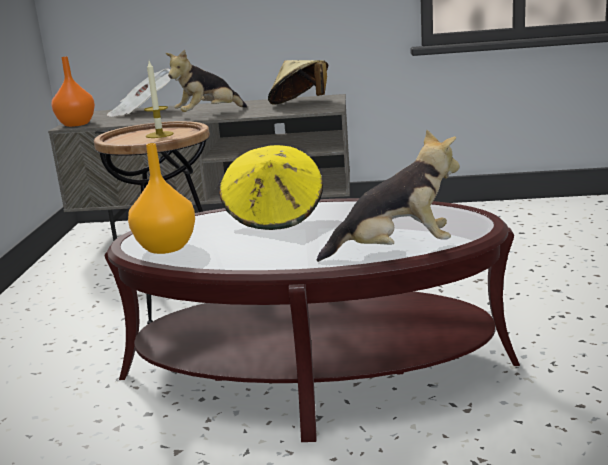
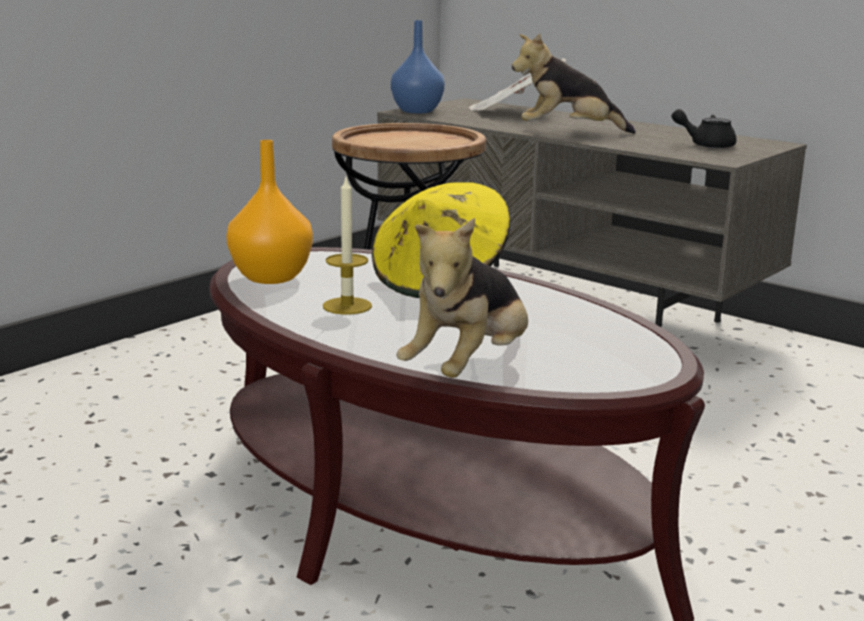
camera: 35 degrees right, 0 degrees up
orange vase [52,57,95,127] -> blue vase [391,20,445,113]
candle [144,61,174,138] -> candle moved to [323,177,372,315]
beige hat [268,60,328,105] -> black teapot [671,109,737,149]
plush toy [317,130,460,262] -> plush toy turned 90 degrees clockwise [396,218,528,378]

